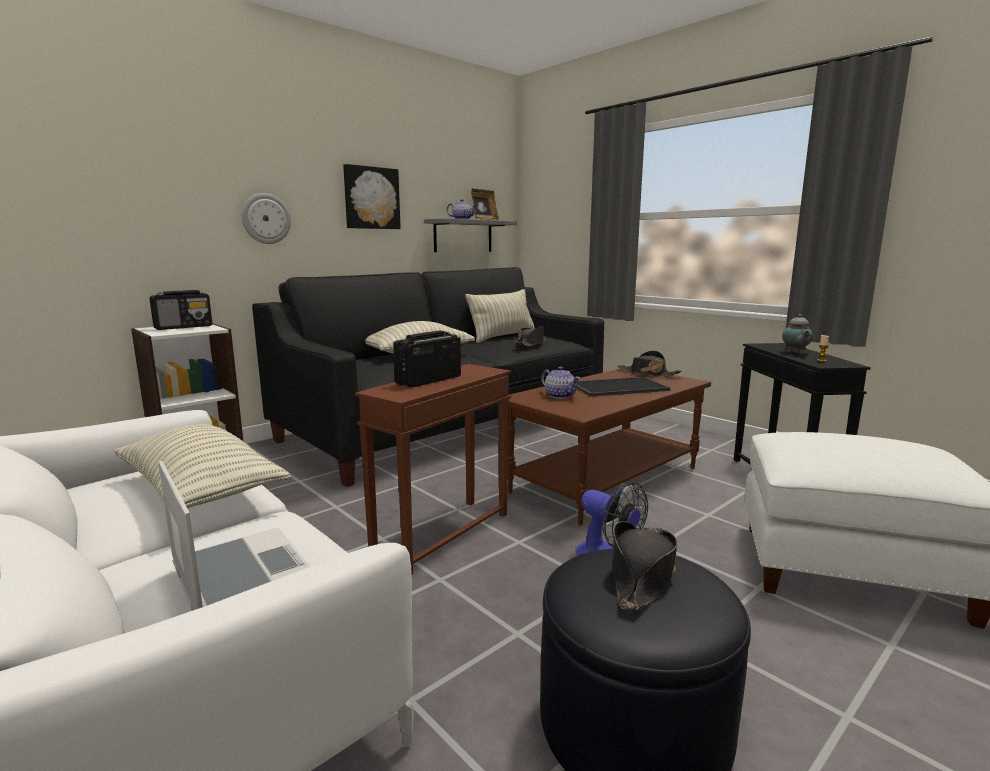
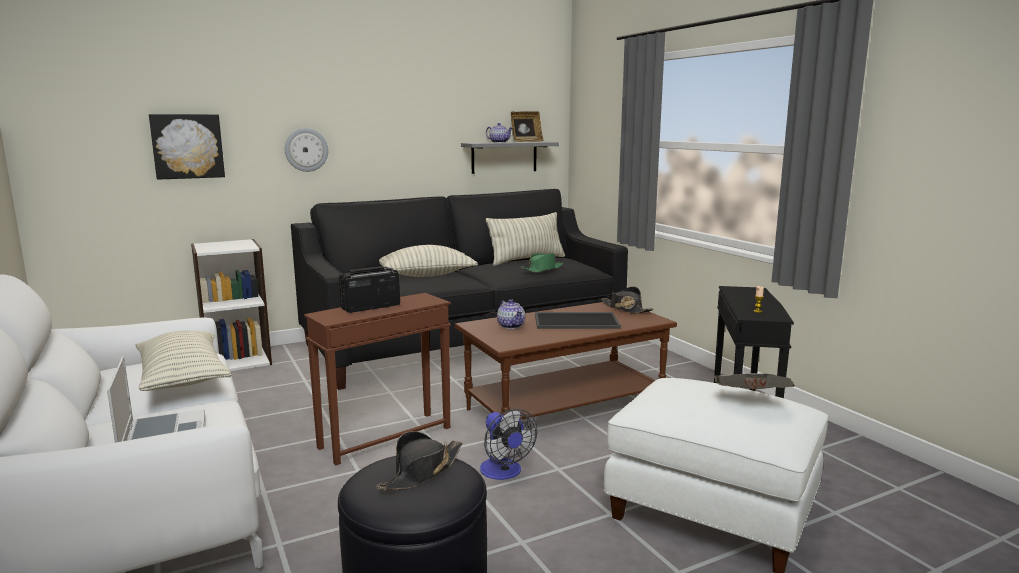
camera: 15 degrees right, 0 degrees up
radio [150,290,212,330] -> none
picture [343,164,401,229] -> picture moved to [149,114,225,180]
black hat [515,326,547,346] -> green hat [521,253,563,272]
teapot [782,314,813,354] -> none
none -> newspaper [714,373,795,389]

